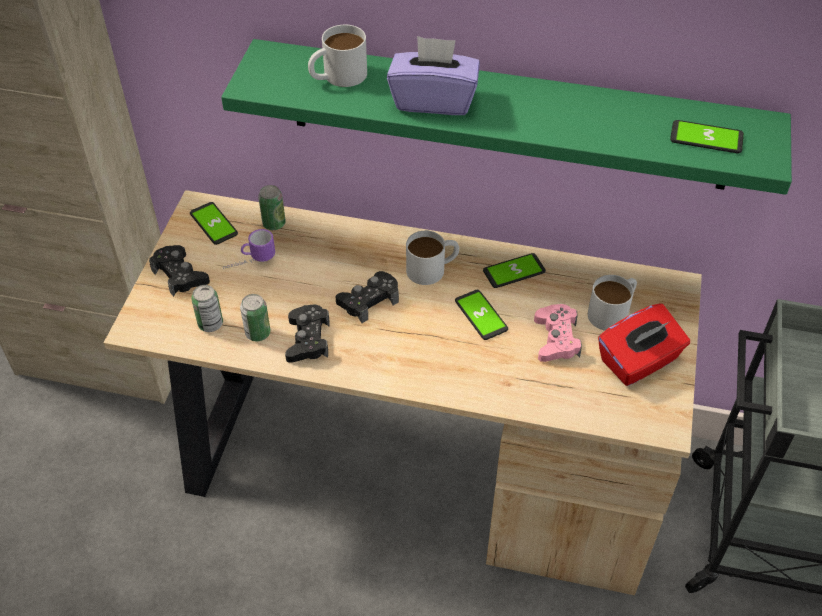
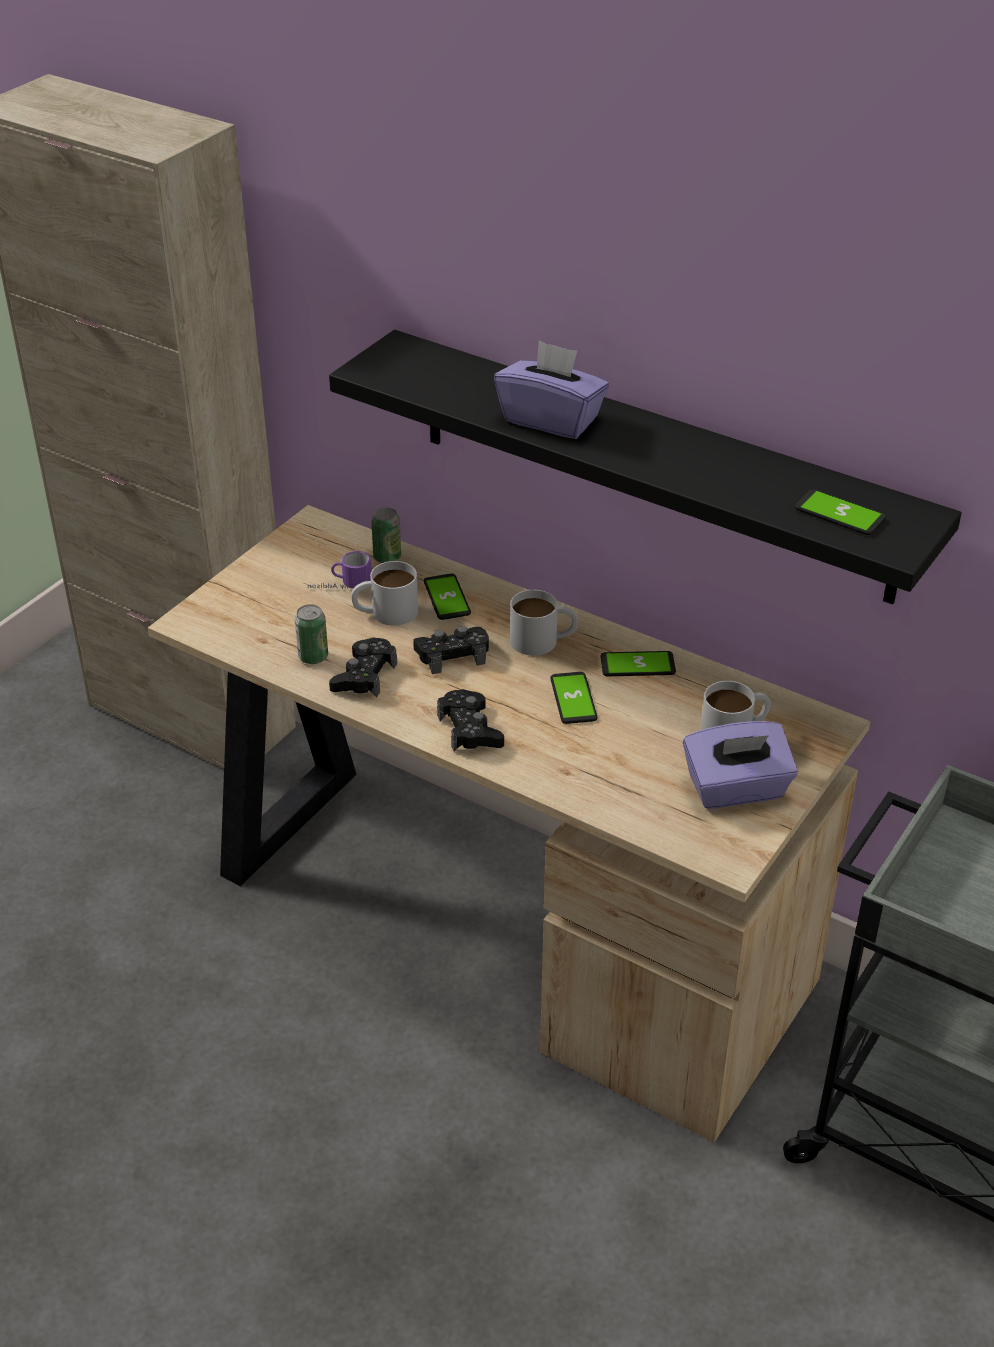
camera: 20 degrees right, 10 degrees down
black game controller [149,245,210,297] -> black game controller moved to [437,689,504,752]
phone [190,202,238,245] -> phone moved to [424,574,471,620]
can [191,285,223,332] -> none
green shelf [221,39,792,195] -> black shelf [329,330,962,605]
white mug [308,25,367,87] -> white mug moved to [351,561,418,626]
pink game controller [534,304,582,362] -> none
red tissue box [598,303,690,386] -> purple tissue box [683,721,798,809]

